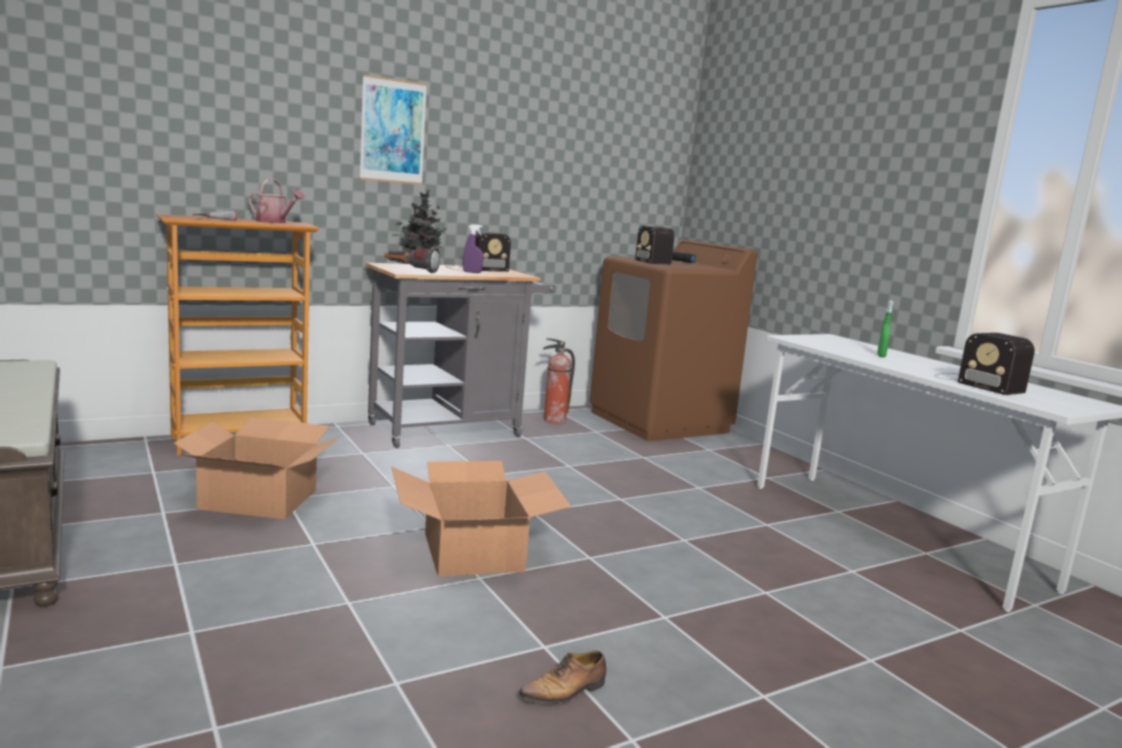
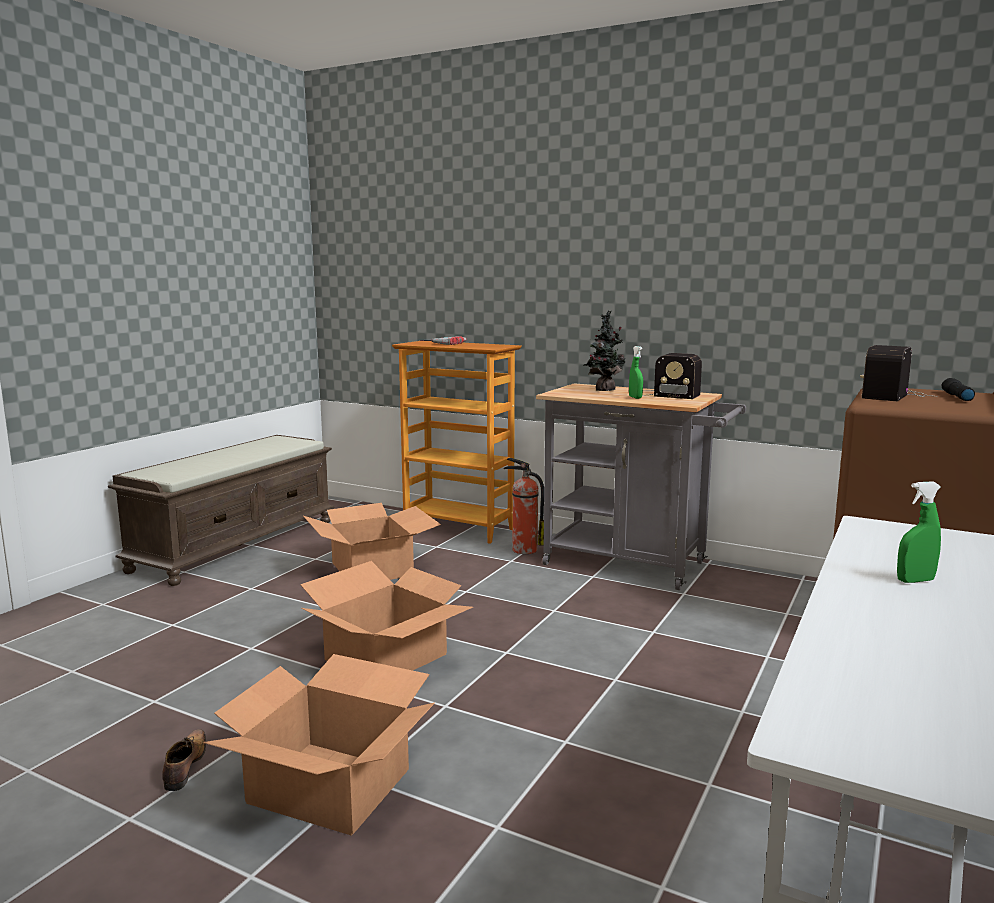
camera: 60 degrees right, 0 degrees up
watering can [248,178,305,223] -> none
picture [360,74,427,185] -> none
flashlight [385,247,440,273] -> none
purple spray bottle [463,224,484,273] -> green spray bottle [629,346,643,399]
shoe [518,651,606,704] -> shoe turned 60 degrees clockwise [162,729,206,791]
fire extinguisher [543,338,575,424] -> fire extinguisher moved to [504,458,544,554]
radio [935,333,1035,395] -> none
none -> cardboard box [203,654,435,836]

